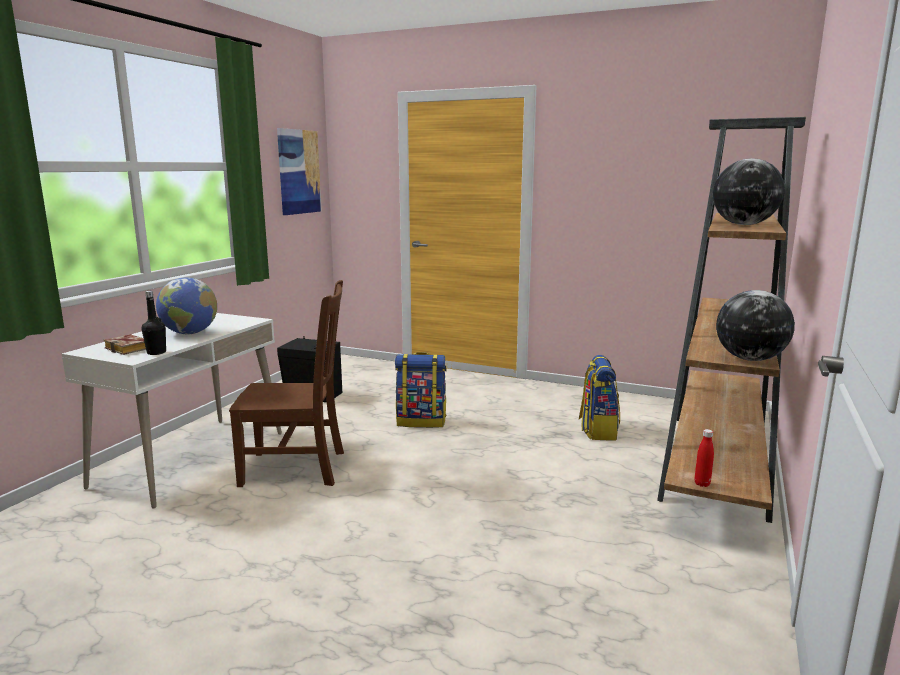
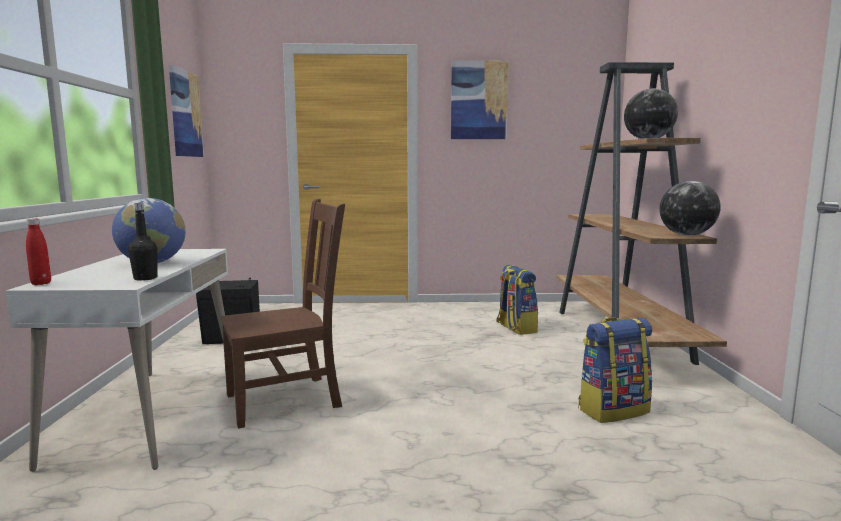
camera: 25 degrees left, 5 degrees down
book [104,334,146,355] -> none
backpack [395,352,447,428] -> backpack moved to [578,317,652,423]
red bottle [695,429,714,487] -> red bottle moved to [26,218,51,285]
none -> picture [451,61,509,139]

